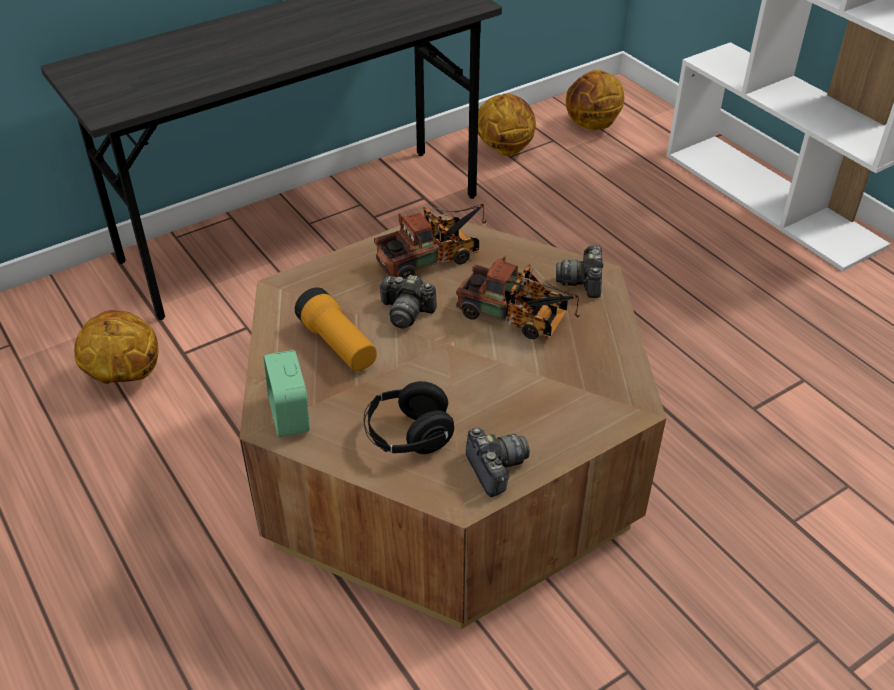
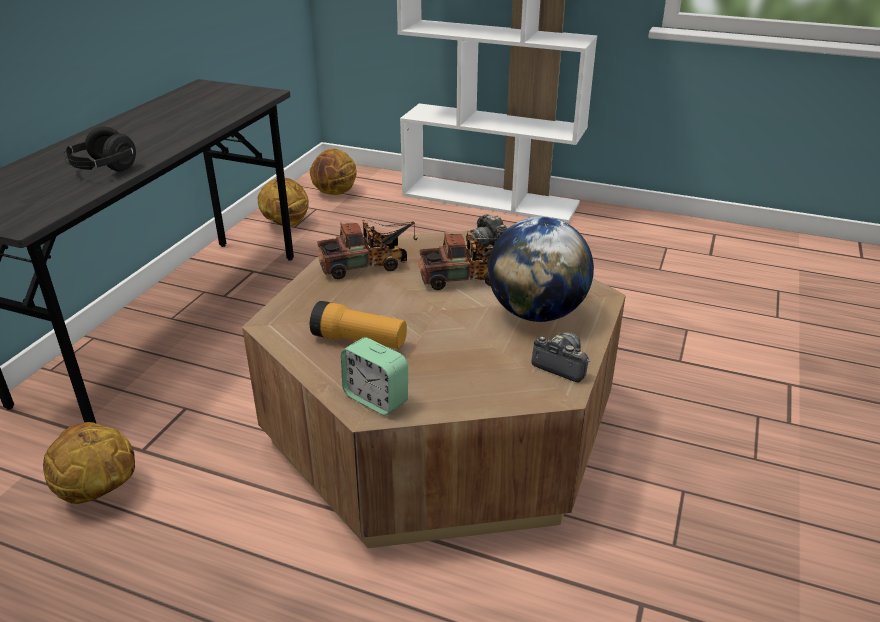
camera: 35 degrees left, 10 degrees down
black headphones [364,381,454,454] -> black headphones moved to [63,127,136,172]
toy truck [374,204,486,279] -> toy truck turned 45 degrees clockwise [317,220,418,279]
camera [379,275,437,329] -> none
none -> globe [488,217,594,322]

